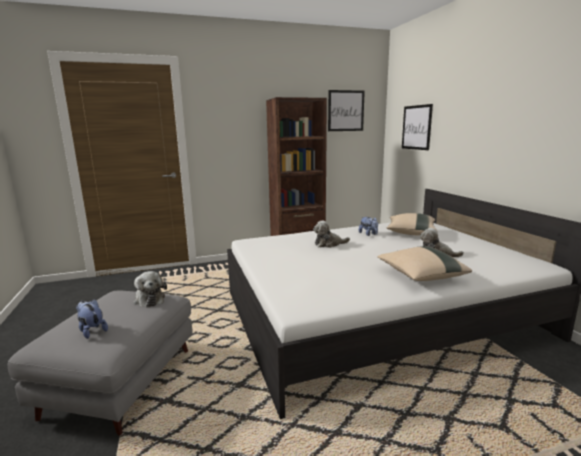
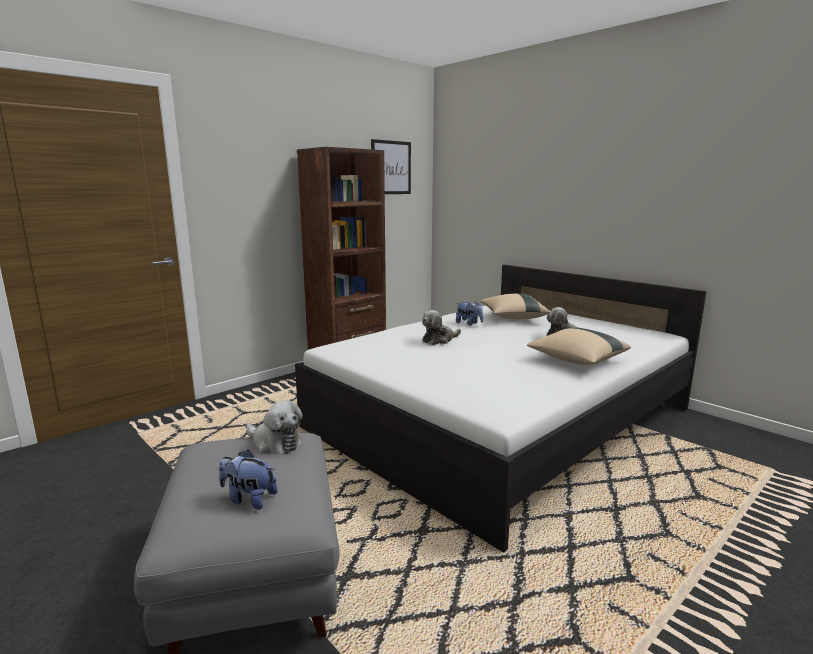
camera: 25 degrees left, 0 degrees up
picture [402,104,433,150] -> none

